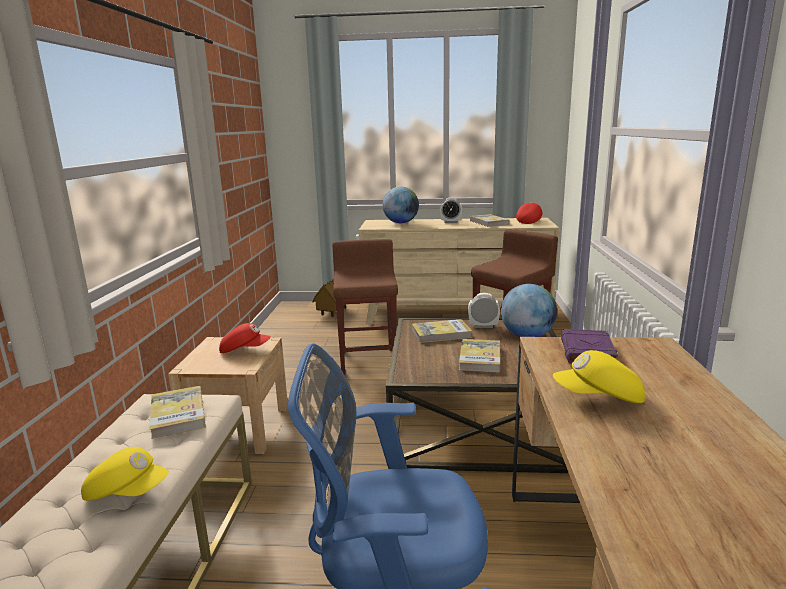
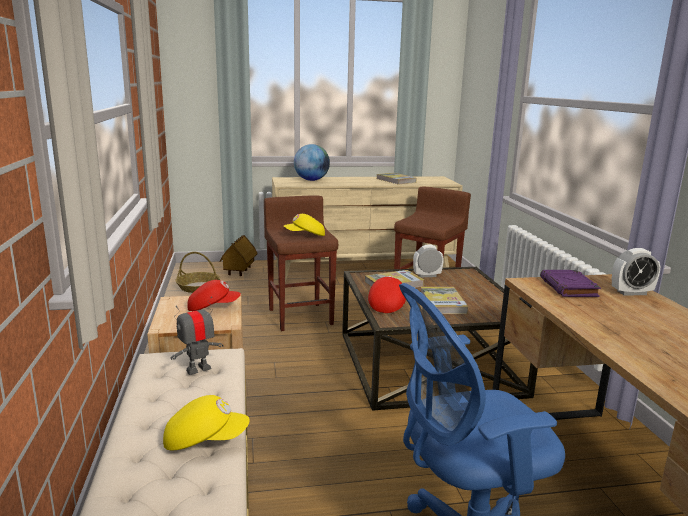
camera: 15 degrees left, 0 degrees up
book [150,386,206,439] -> toy robot [171,297,224,375]
alarm clock [440,198,462,223] -> alarm clock moved to [612,248,660,295]
globe [501,284,557,337] -> none
red cap [516,202,543,224] -> red cap moved to [368,276,406,313]
yellow cap [553,350,645,403] -> yellow cap moved to [284,214,325,236]
none -> basket [175,252,220,293]

